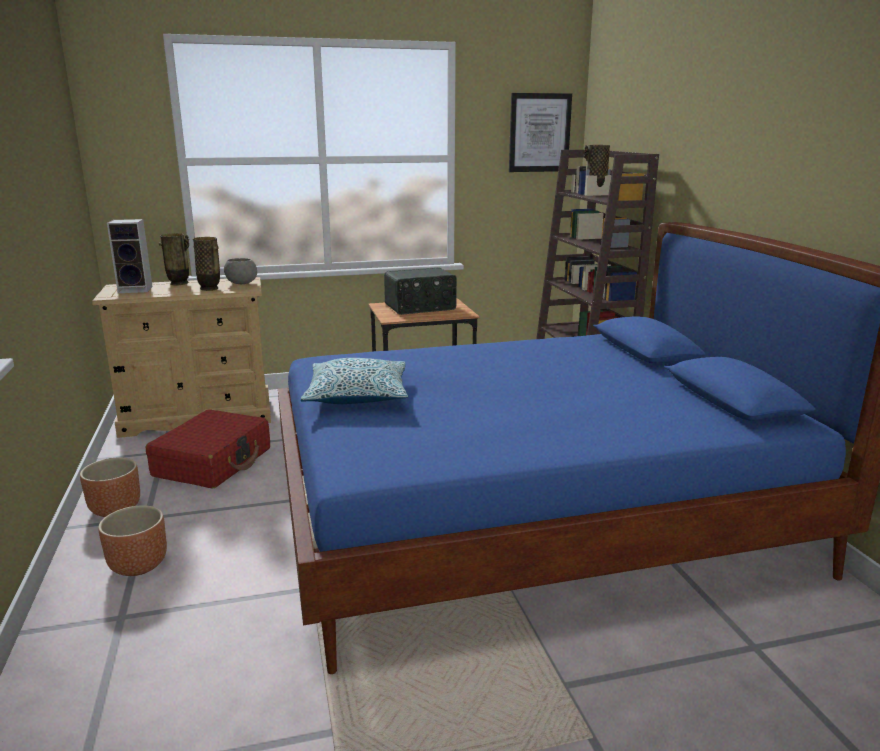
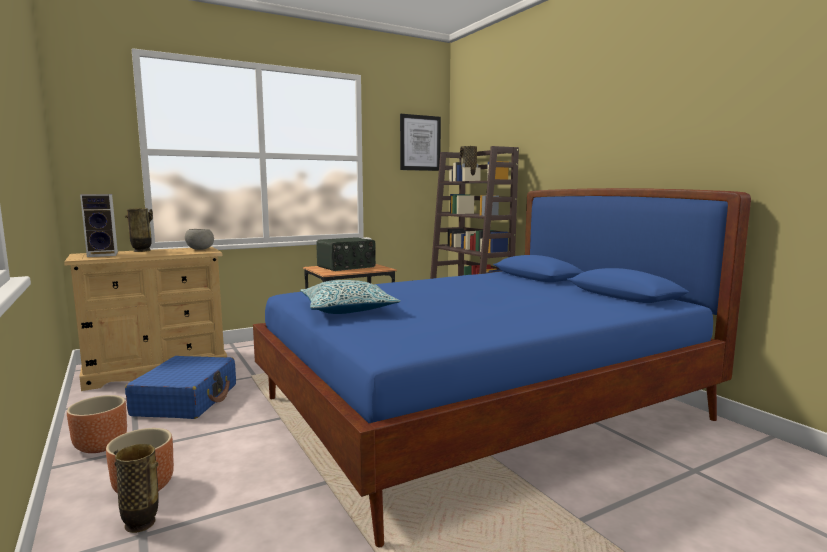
camera: 15 degrees left, 10 degrees down
red suitcase [146,409,270,489] -> blue suitcase [125,356,236,419]
vase [193,237,220,291] -> vase moved to [114,444,159,533]

